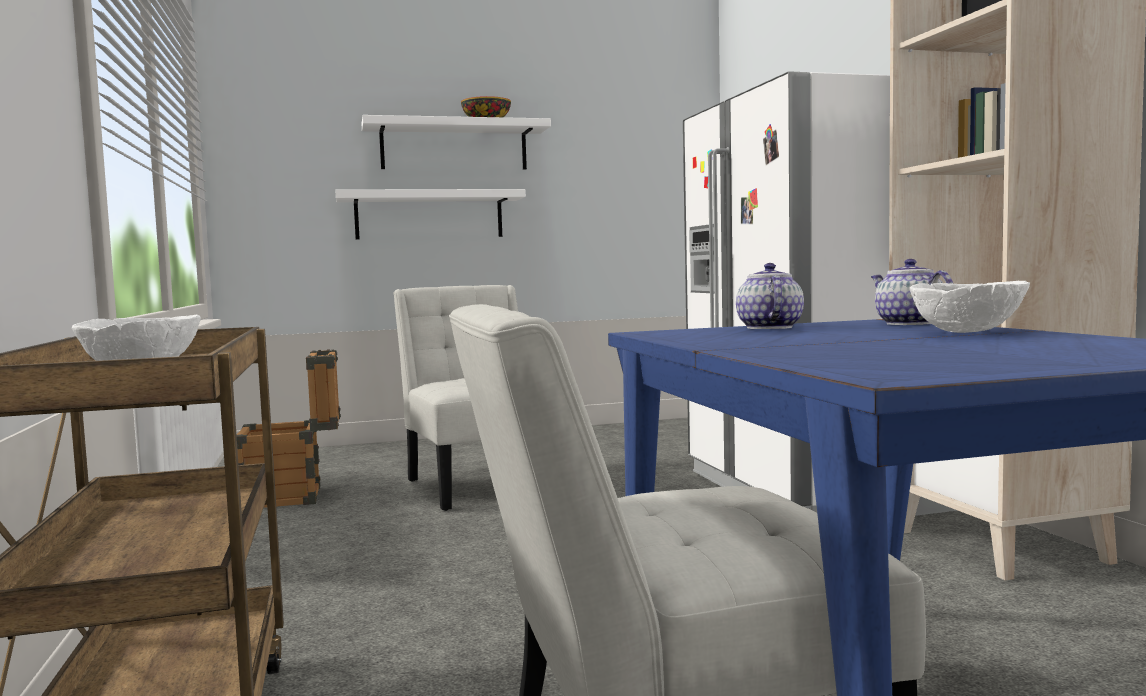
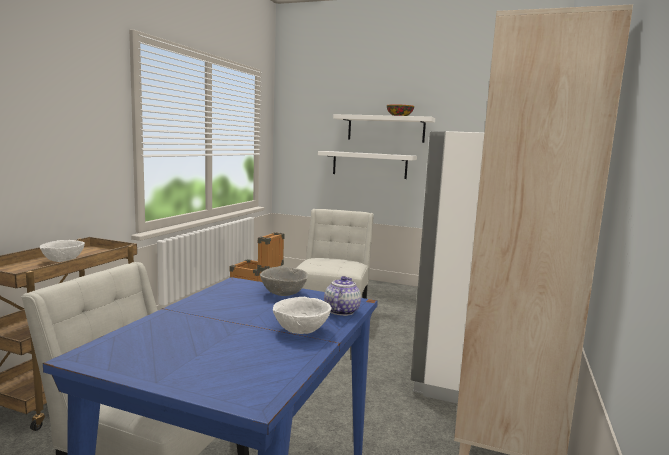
camera: 35 degrees right, 5 degrees up
teapot [736,263,804,329] -> grey bowl [260,267,308,296]

